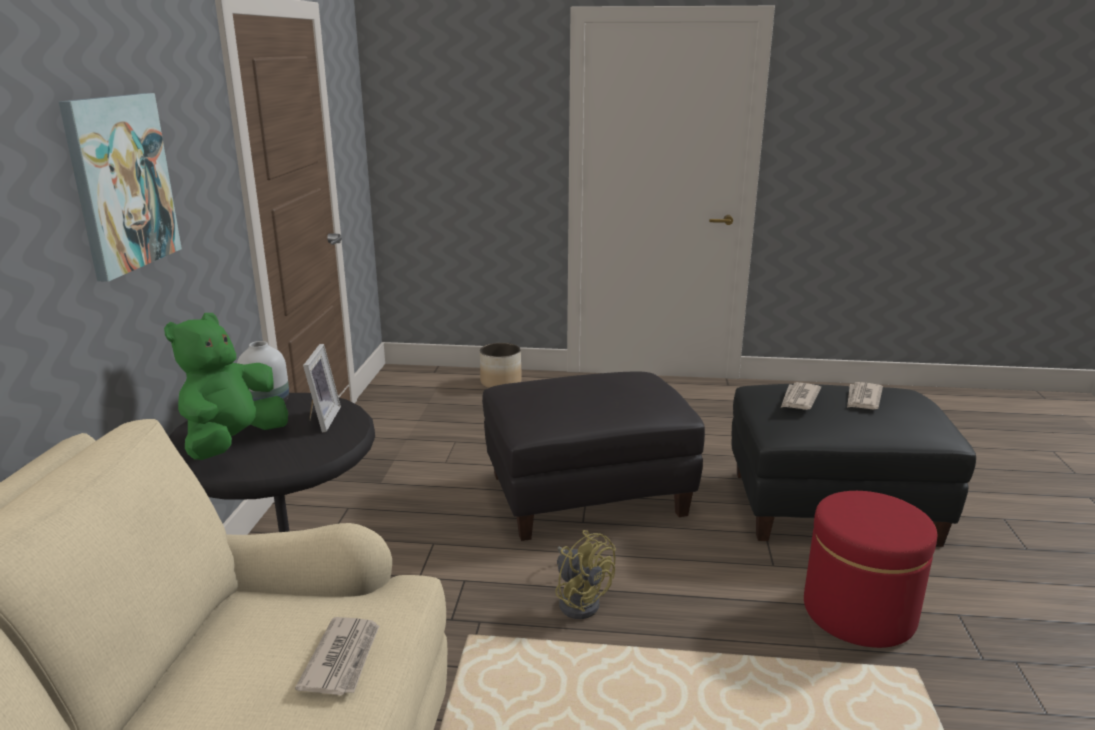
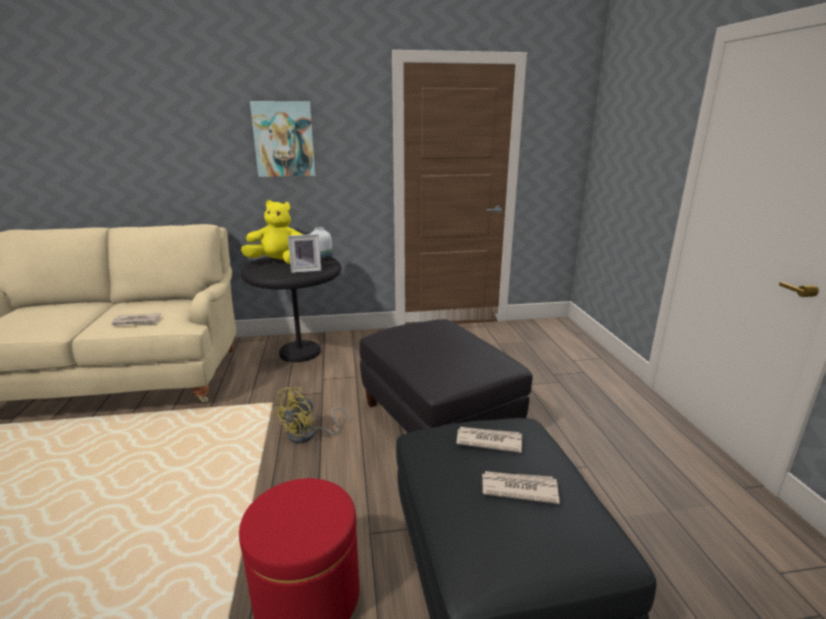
camera: 75 degrees right, 0 degrees up
green plush toy [164,313,288,460] -> yellow plush toy [241,200,303,264]
planter [480,343,522,388] -> none

